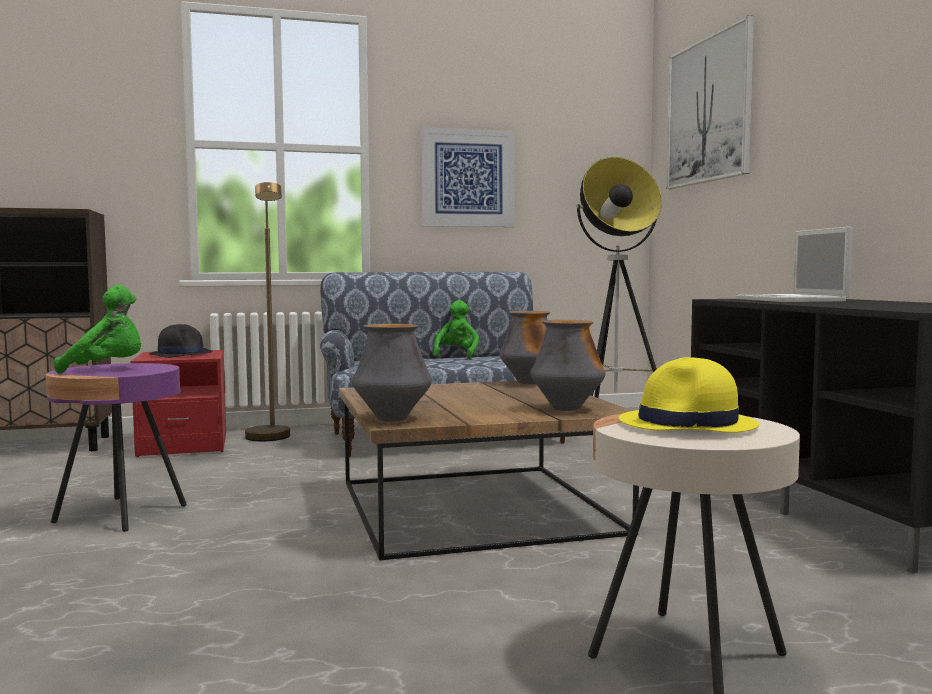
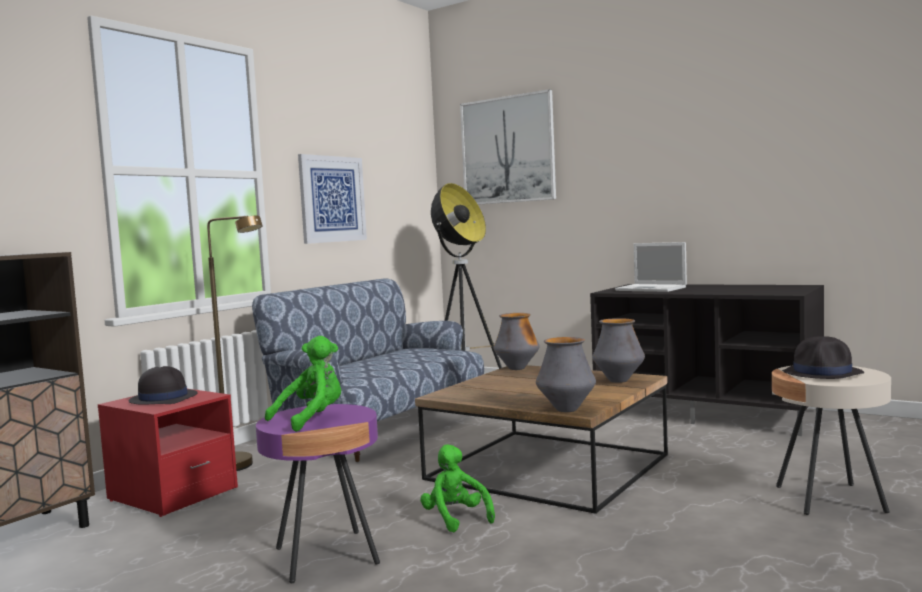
camera: 40 degrees left, 0 degrees up
green plush toy [433,300,479,359] -> green plush toy moved to [420,444,495,532]
yellow hat [619,357,759,433] -> black hat [782,336,864,379]

